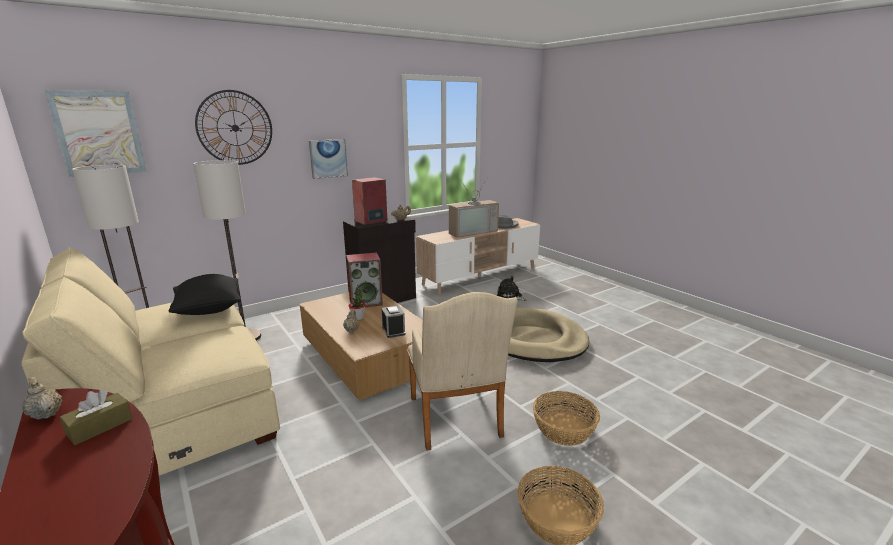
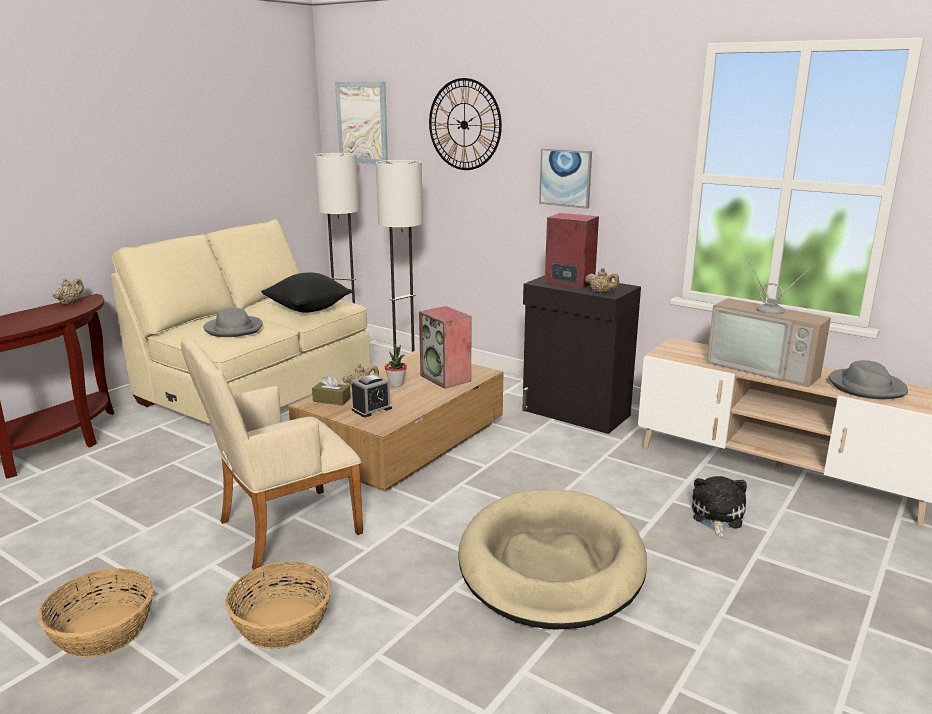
camera: 70 degrees right, 0 degrees up
brown tissue box [60,390,133,445] -> brown tissue box moved to [312,374,351,405]
none -> grey hat [203,308,263,337]

